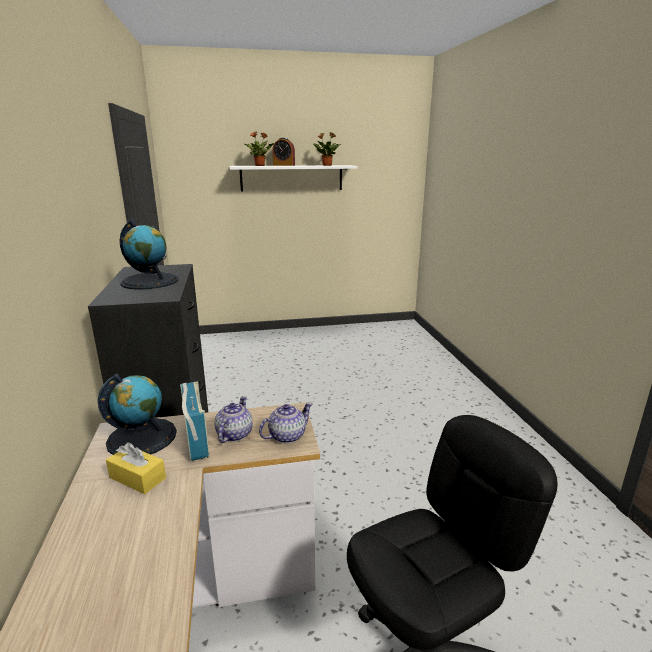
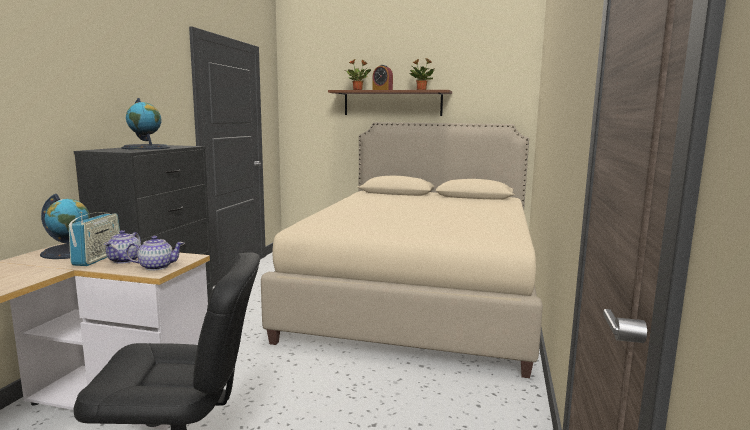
camera: 25 degrees right, 10 degrees down
yellow tissue box [106,442,166,494] -> none
teapot [215,396,253,443] -> teapot turned 150 degrees clockwise [104,230,141,264]
white shelf [230,165,358,192] -> brown shelf [328,90,452,116]
none -> beige bed [261,122,543,378]

